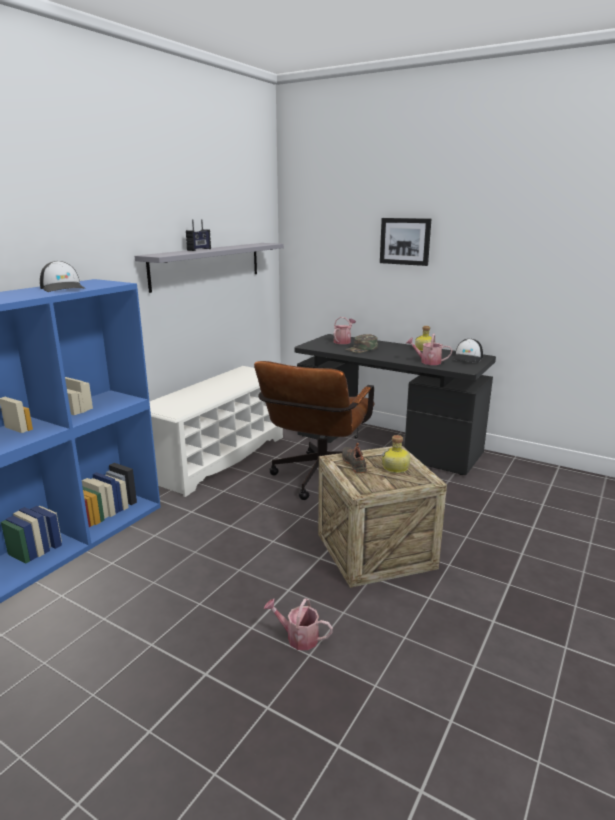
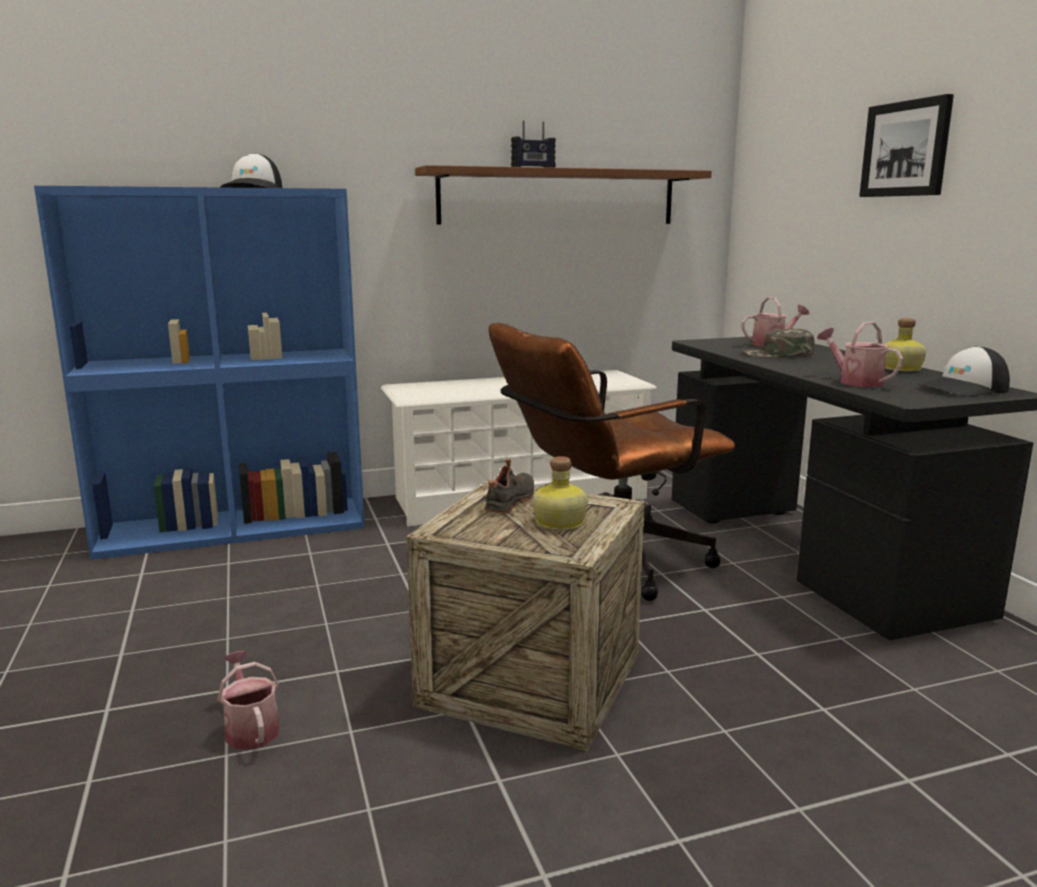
camera: 40 degrees right, 5 degrees down
grey shelf [135,243,284,293] -> brown shelf [415,165,712,225]

